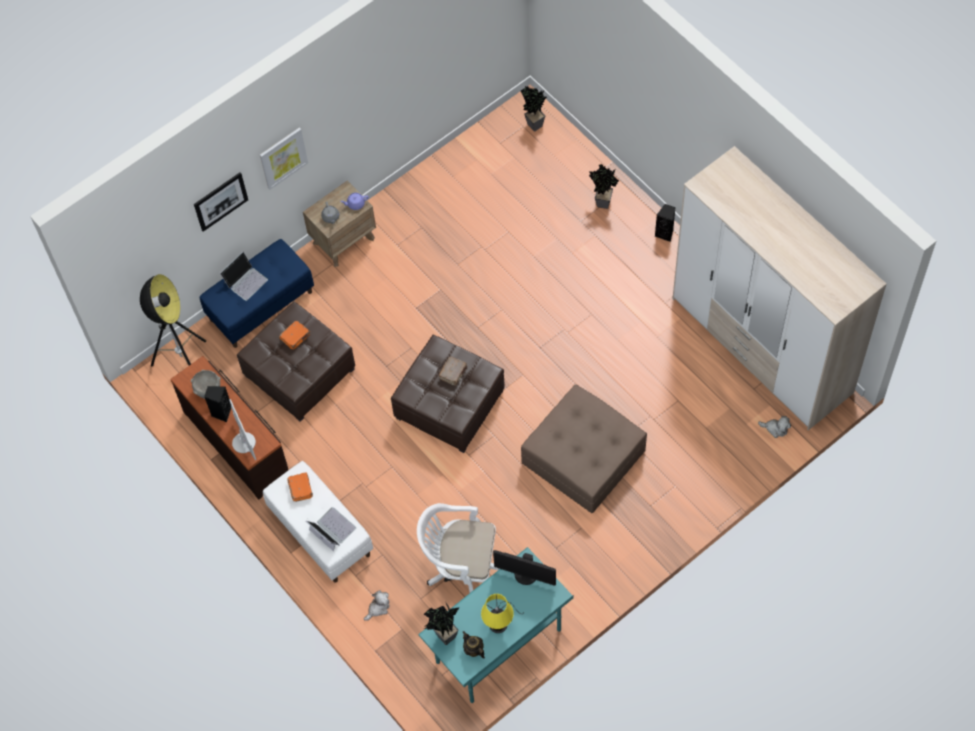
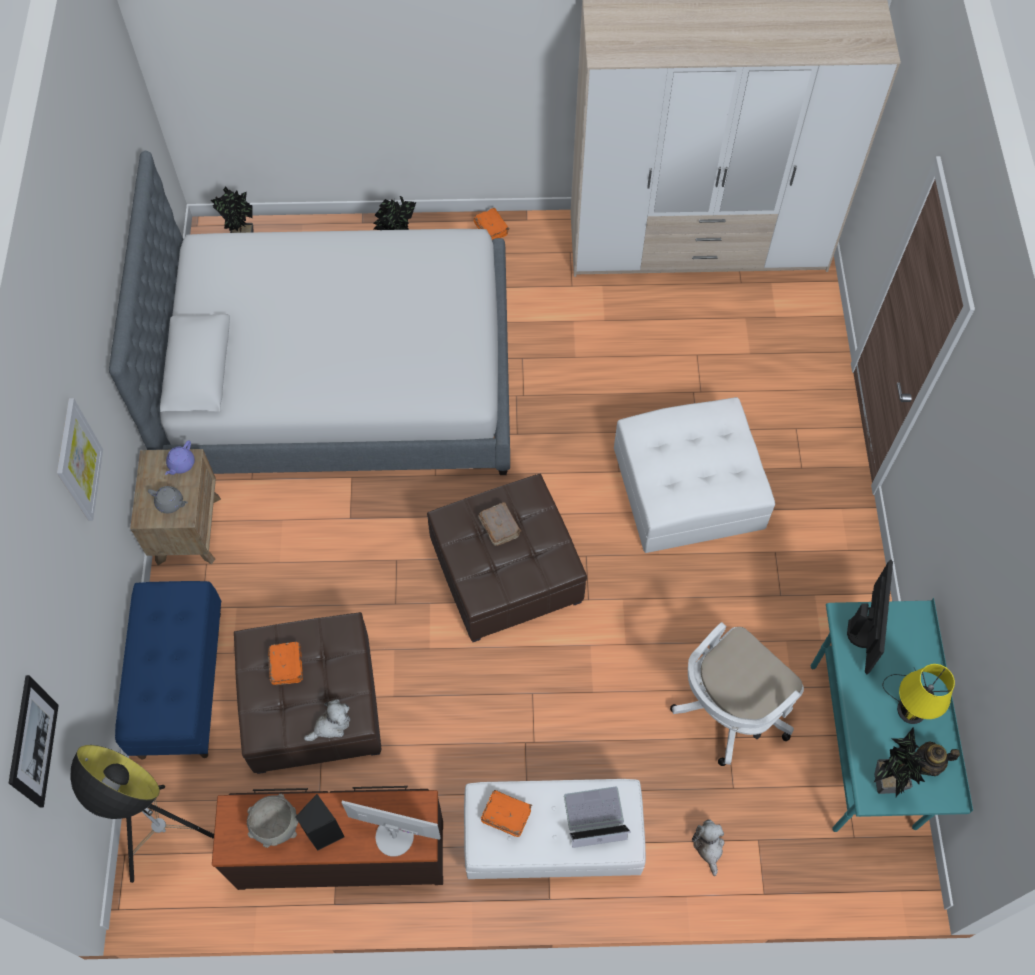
camera: 55 degrees left, 0 degrees up
picture [194,172,248,232] -> picture moved to [9,675,59,808]
laptop [220,252,268,301] -> none
monitor [493,550,556,586] -> monitor turned 45 degrees counterclockwise [847,560,893,674]
brown ottoman [521,385,647,513] -> white ottoman [614,397,775,553]
black speaker [655,204,676,242] -> orange book [473,208,510,240]
plush toy [758,416,791,438] -> plush toy moved to [304,699,351,741]
none -> bed [109,150,510,475]

